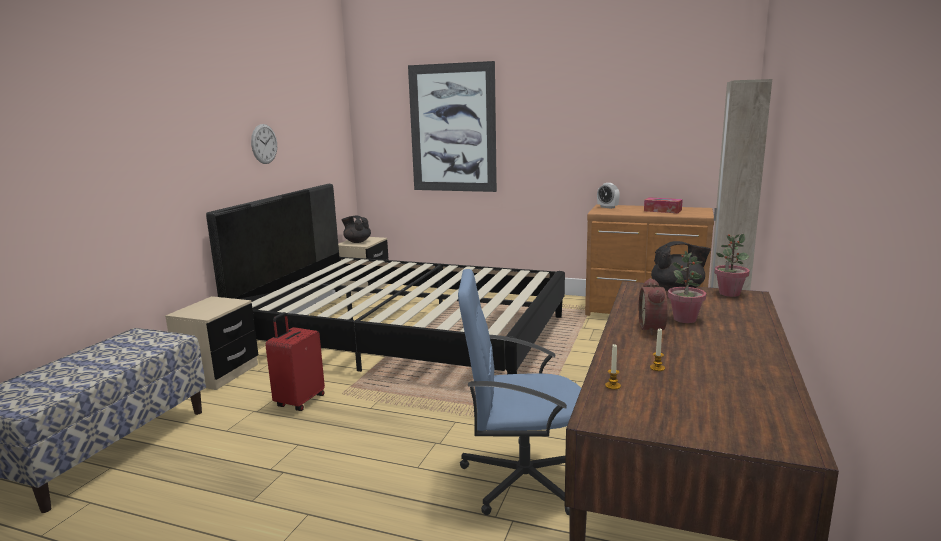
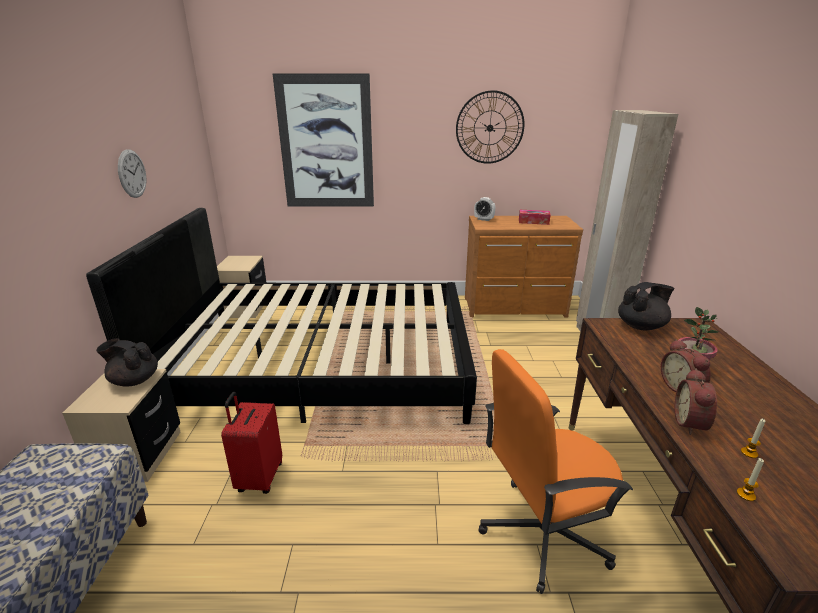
camera: 20 degrees left, 10 degrees up
black teapot [342,215,371,243] -> black teapot moved to [96,338,158,386]
blue office chair [458,269,581,515] -> orange office chair [479,349,633,594]
potted plant [714,234,750,297] -> none
none -> wall clock [456,90,525,164]
none -> alarm clock [675,369,717,435]

